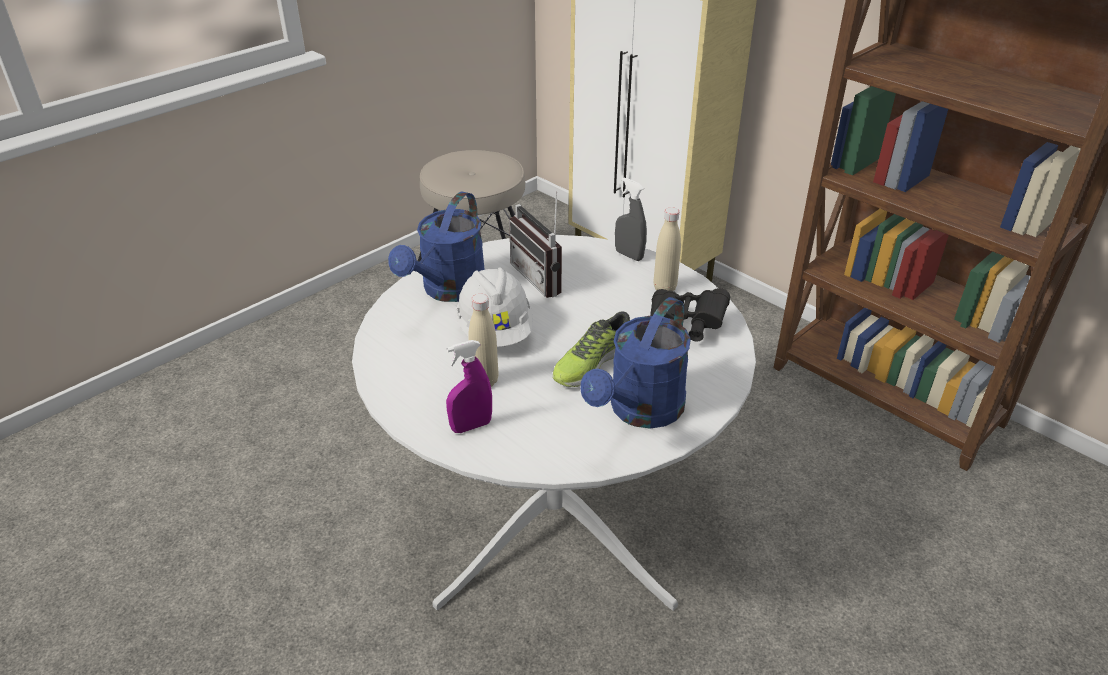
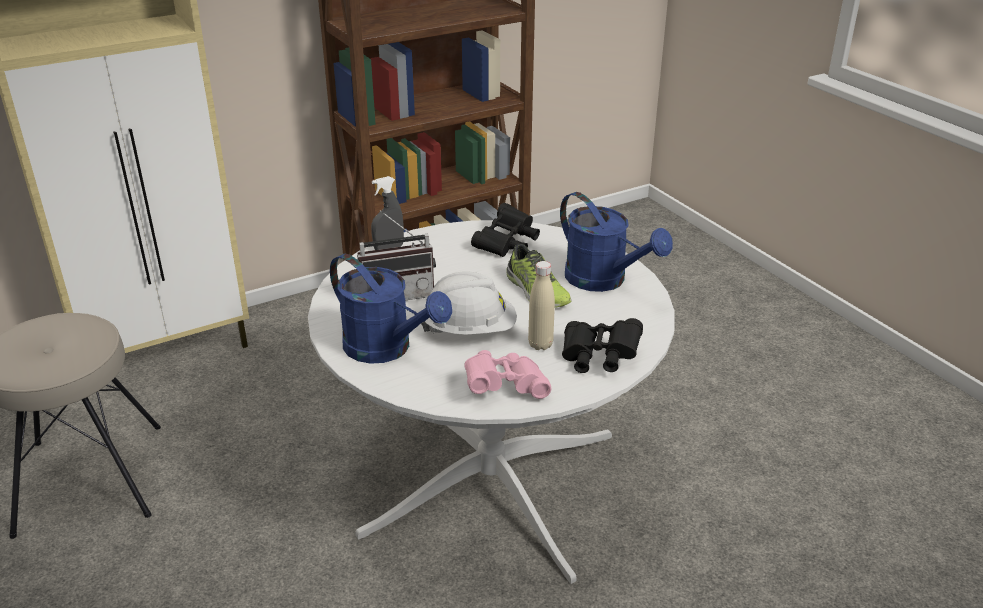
camera: 75 degrees left, 5 degrees down
purple spray bottle [446,340,492,433] -> black binoculars [562,318,643,373]
beige bottle [654,207,681,291] -> none
none -> pink binoculars [464,350,551,399]

